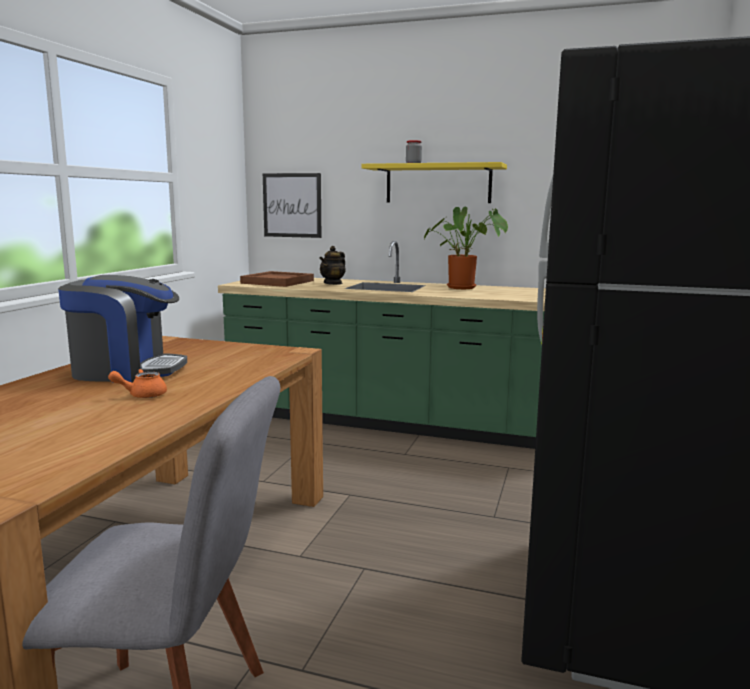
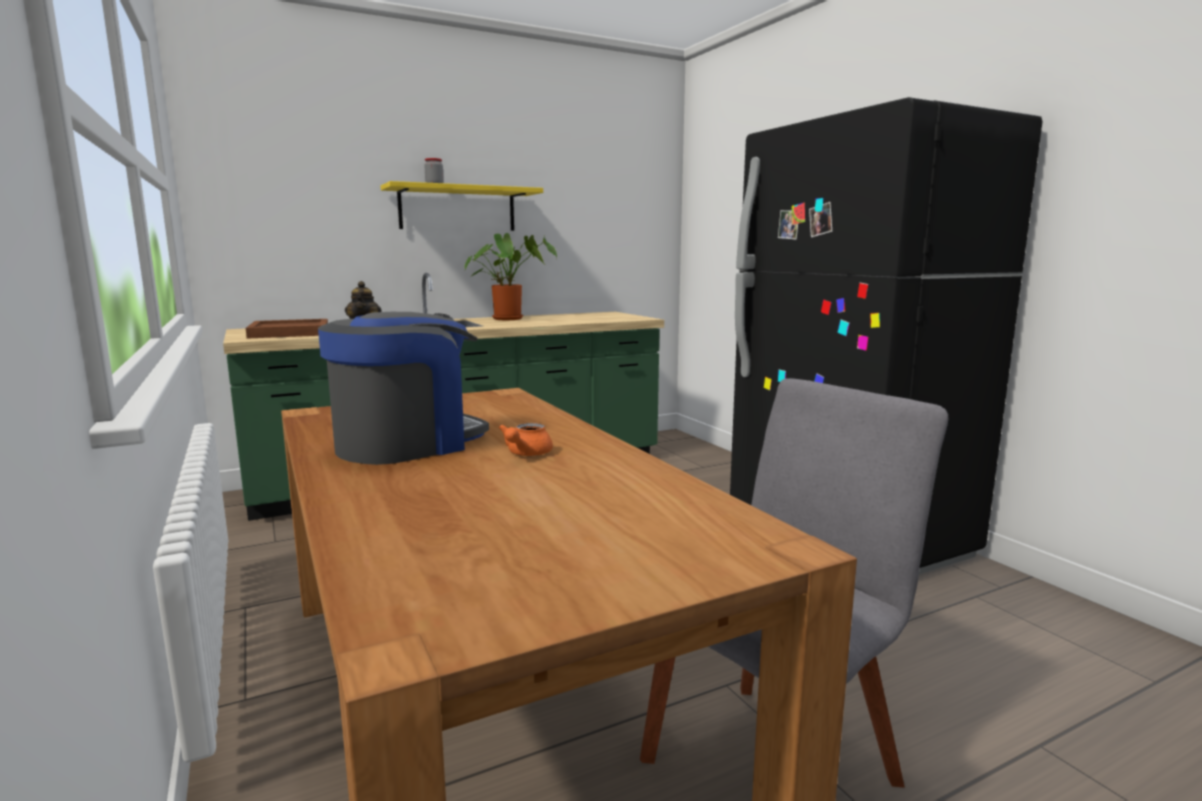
camera: 45 degrees left, 0 degrees up
picture [263,173,321,238] -> none

